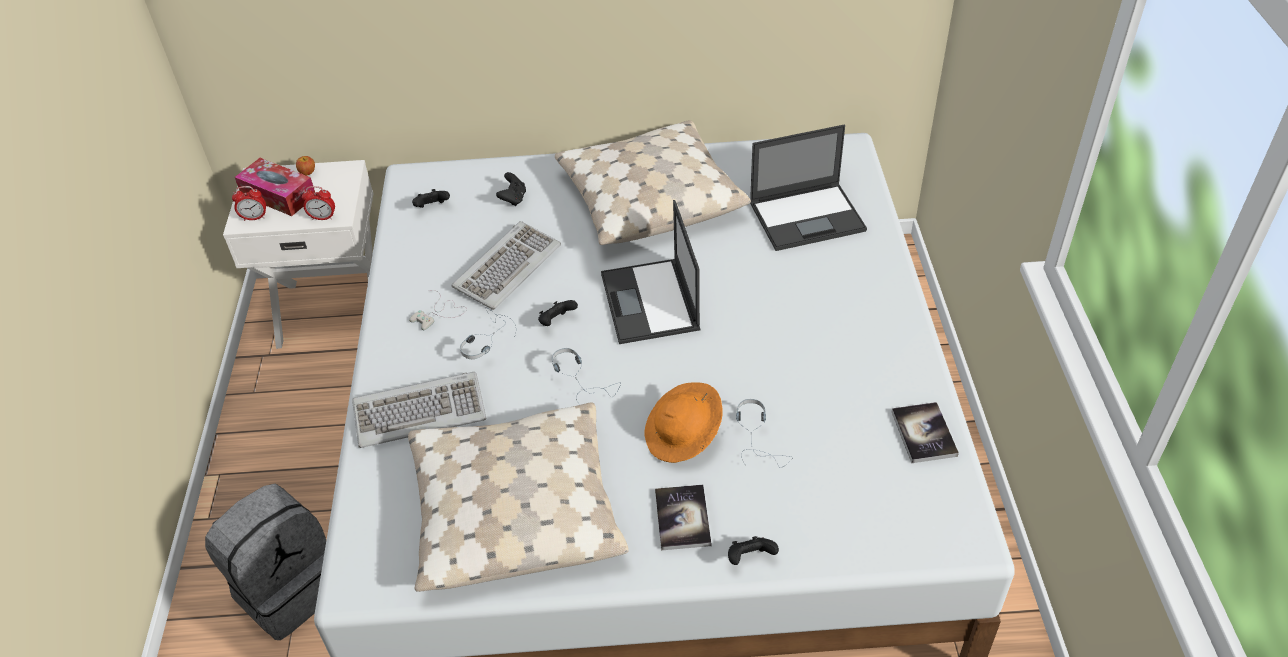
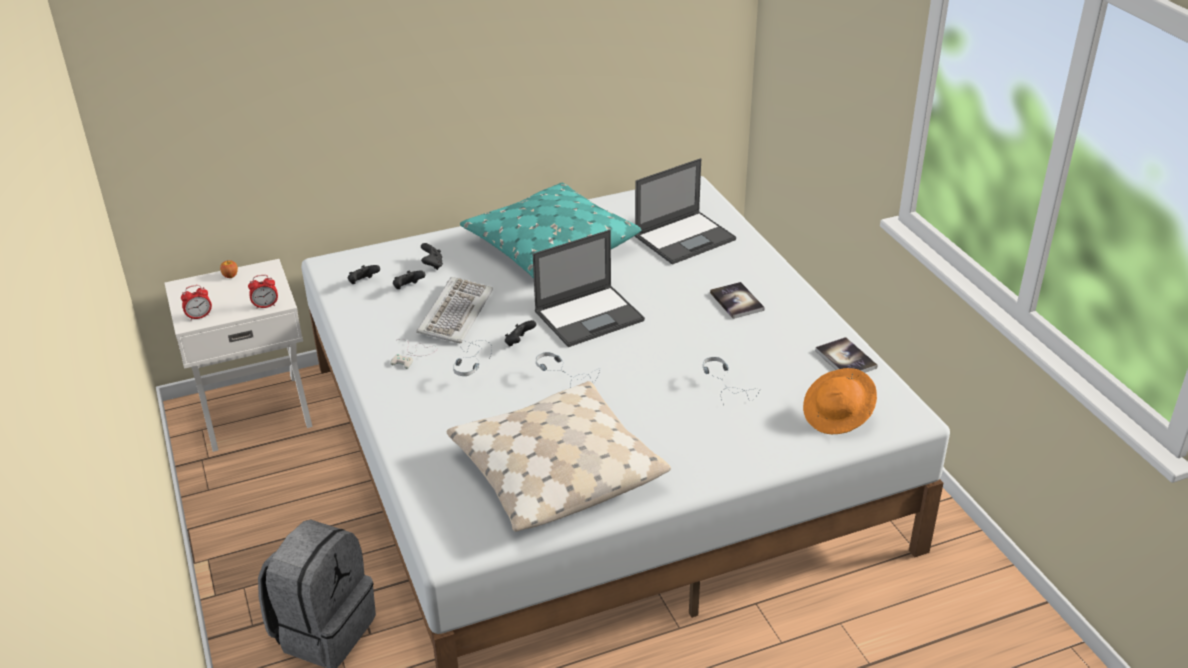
camera: 20 degrees left, 10 degrees down
tissue box [235,158,315,216] -> none
keyboard [352,372,486,448] -> none
beige pillow [555,120,751,245] -> turquoise pillow [460,183,641,279]
laptop [601,200,701,344] -> laptop turned 90 degrees counterclockwise [533,230,645,347]
orange hat [645,382,723,463] -> orange hat moved to [803,368,877,434]
book [655,485,711,550] -> book moved to [710,282,765,319]
black game controller [728,536,779,565] -> black game controller moved to [393,271,426,289]

